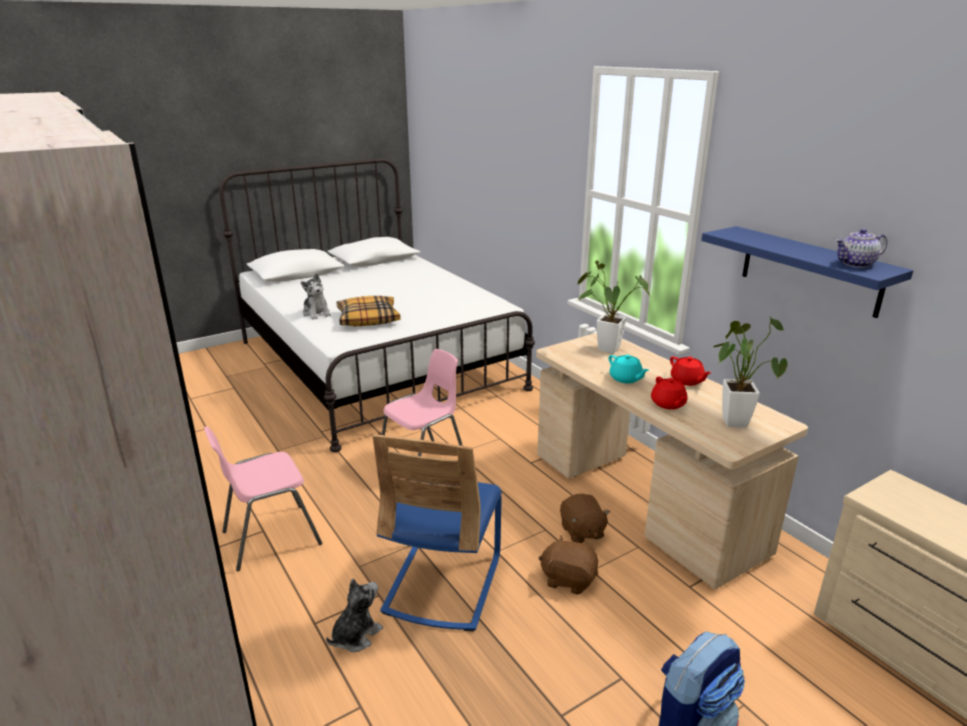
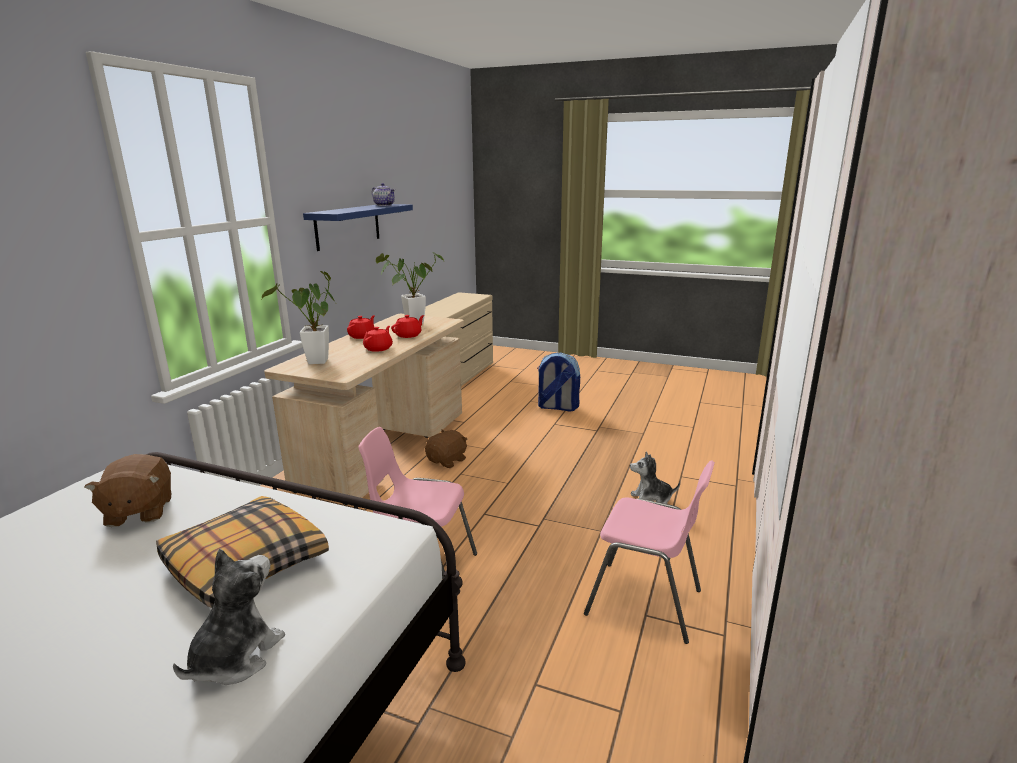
camera: 125 degrees left, 5 degrees down
blue chair [373,434,502,631] -> none
brown plush toy [538,536,598,595] -> brown plush toy moved to [84,454,171,527]
turquoise teapot [609,354,649,384] -> red teapot [363,326,393,352]

